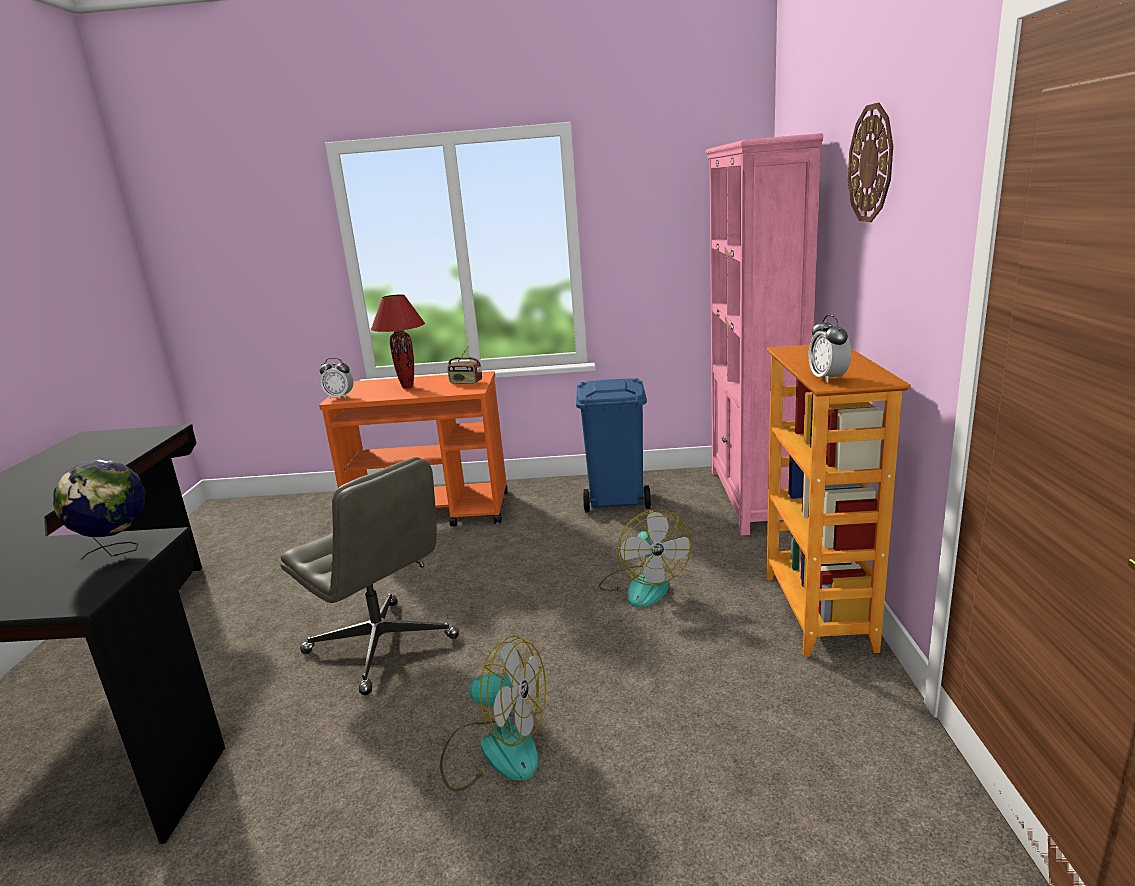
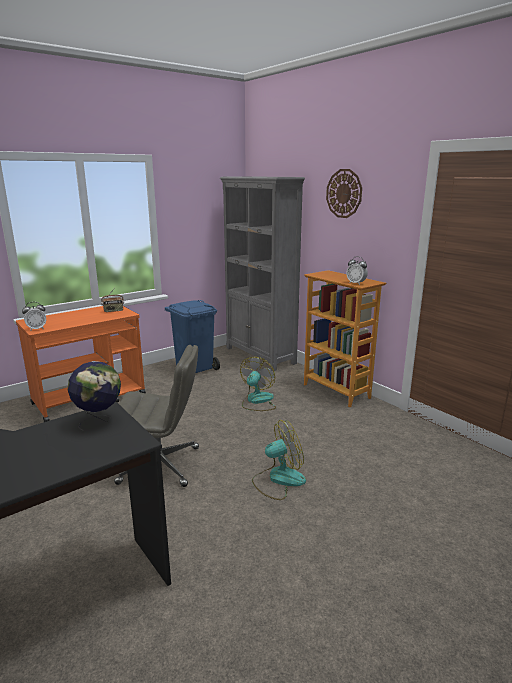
camera: 40 degrees left, 0 degrees up
red table lamp [371,294,425,389] -> none
fan [599,509,692,608] -> fan turned 105 degrees counterclockwise [240,357,276,411]
pink bookcase [705,133,823,535] -> grey bookcase [220,176,305,371]

